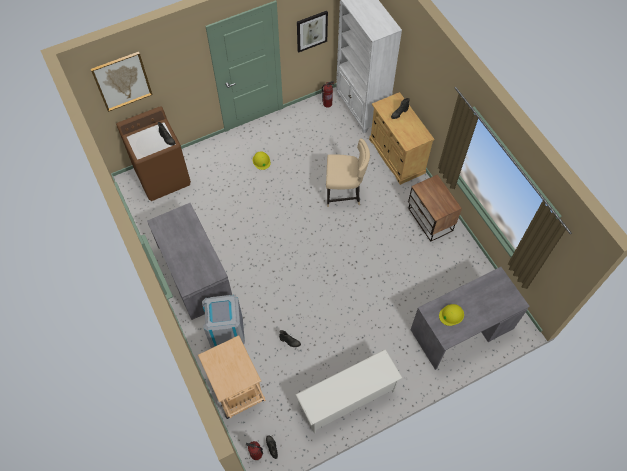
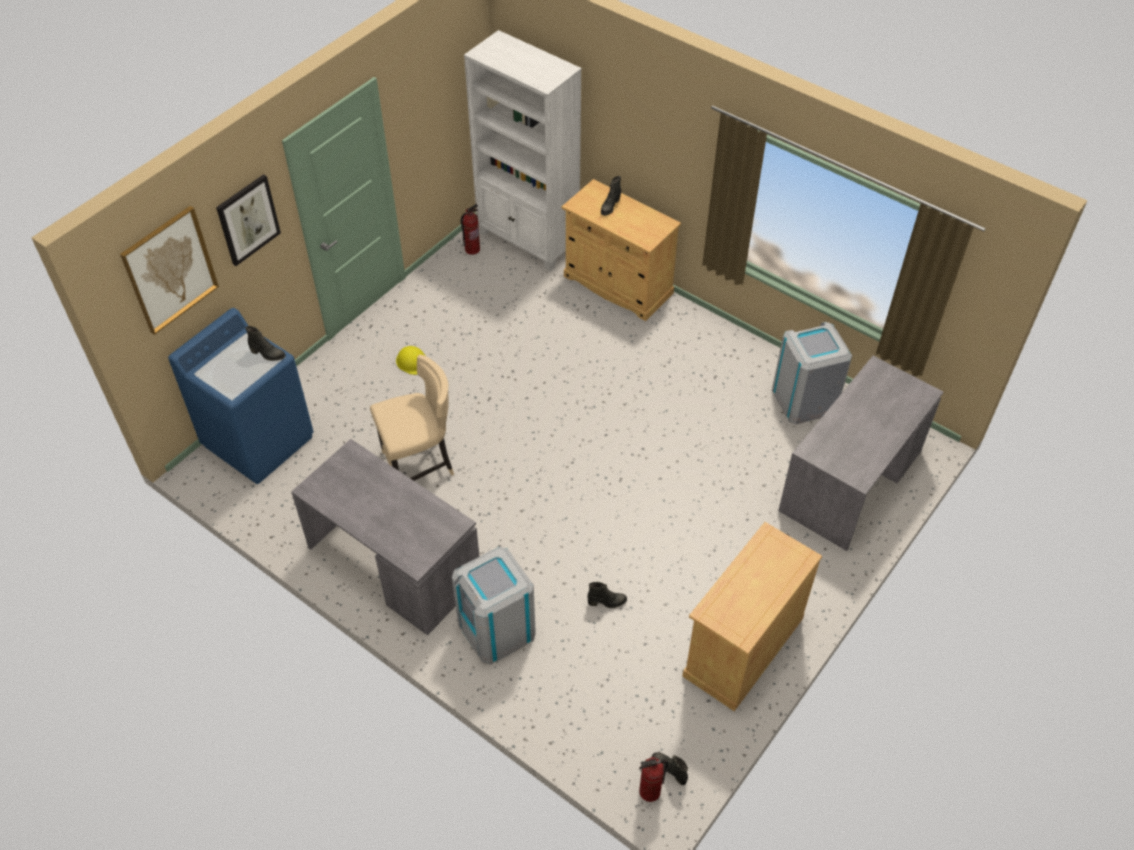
camera: 25 degrees left, 10 degrees down
brown washing machine [116,106,191,201] -> blue washing machine [168,308,313,484]
beige cart [198,335,266,419] -> none
white shoe rack [295,349,402,434] -> beige cabinet [682,522,822,711]
picture [297,11,328,52] -> picture moved to [216,174,281,266]
beige chair [326,138,370,207] -> beige chair moved to [370,355,454,481]
nightstand [408,174,462,242] -> none
yellow hard hat [439,304,464,326] -> none
none -> grey trash can [772,322,852,424]

